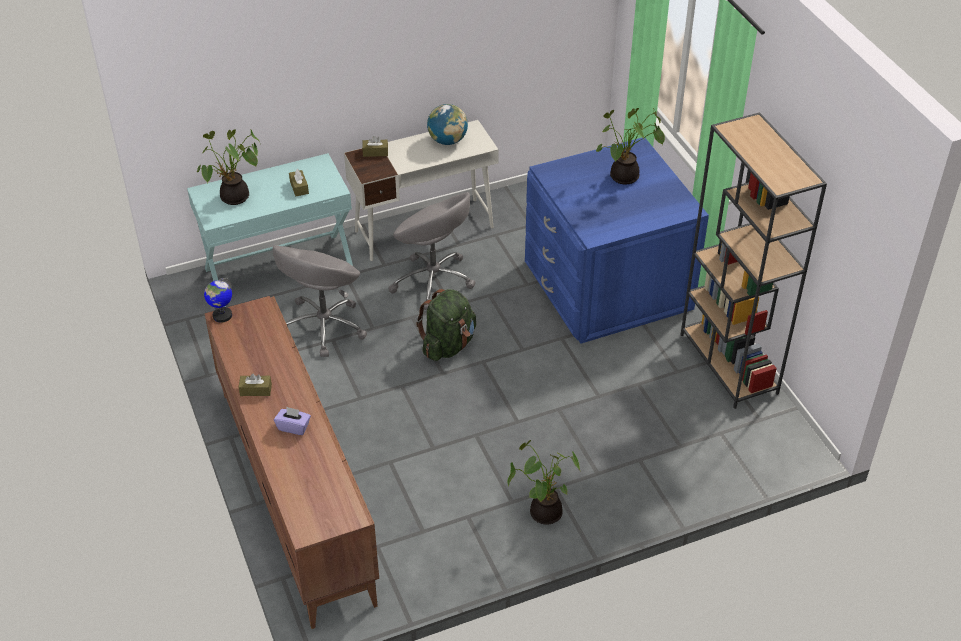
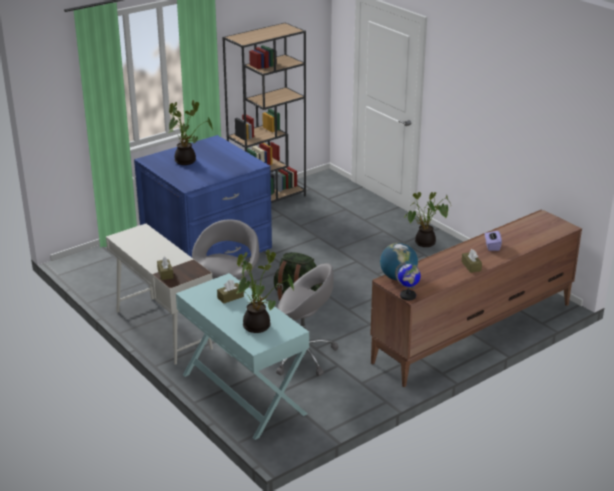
camera: 105 degrees left, 15 degrees down
globe [427,104,468,145] -> globe moved to [380,243,418,280]

